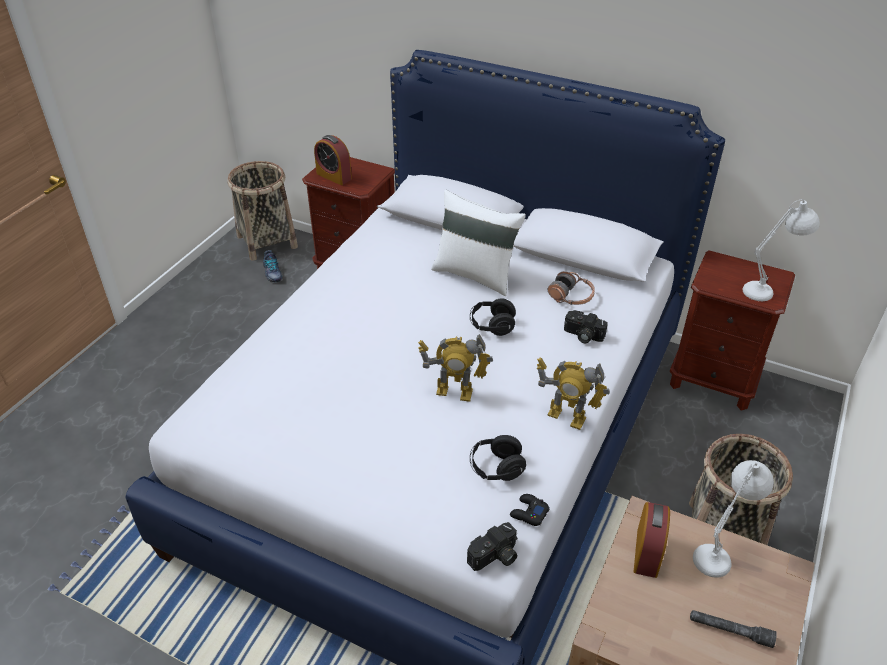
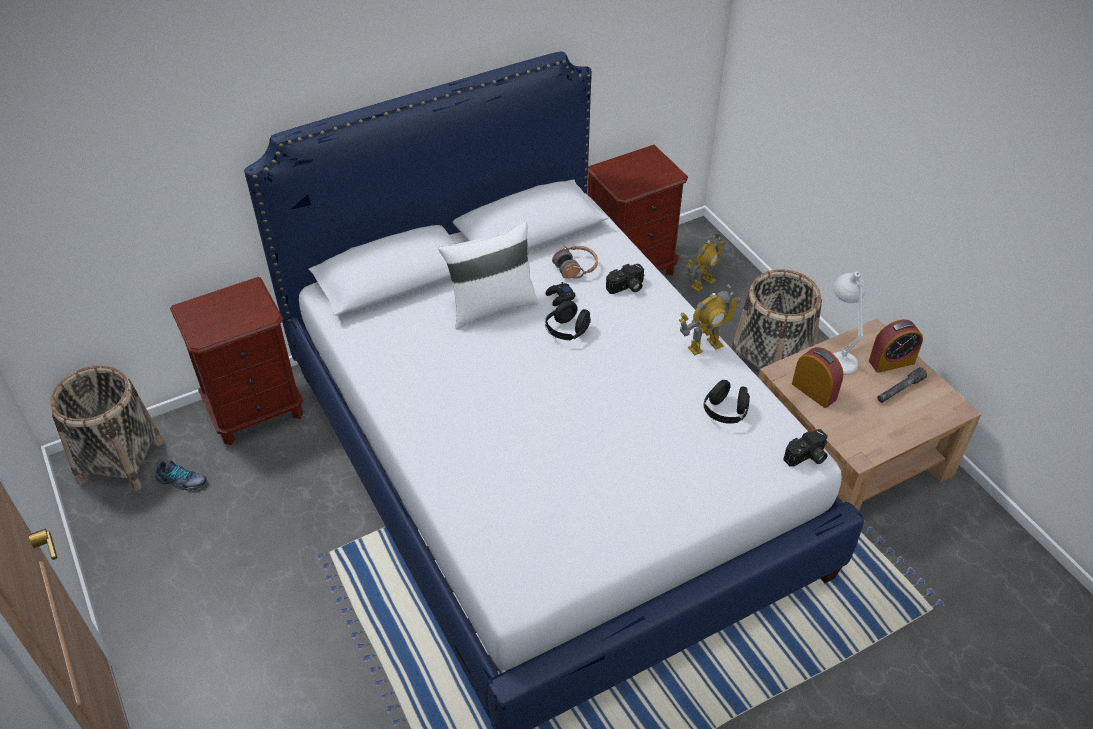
camera: 55 degrees left, 5 degrees up
alarm clock [314,135,352,185] -> alarm clock moved to [869,319,923,373]
toy robot [418,334,493,402] -> toy robot moved to [687,231,725,292]
camera [467,522,518,571] -> camera turned 60 degrees clockwise [783,429,828,467]
black game controller [510,494,550,526] -> black game controller moved to [545,282,576,306]
white table lamp [743,199,820,301] -> none

